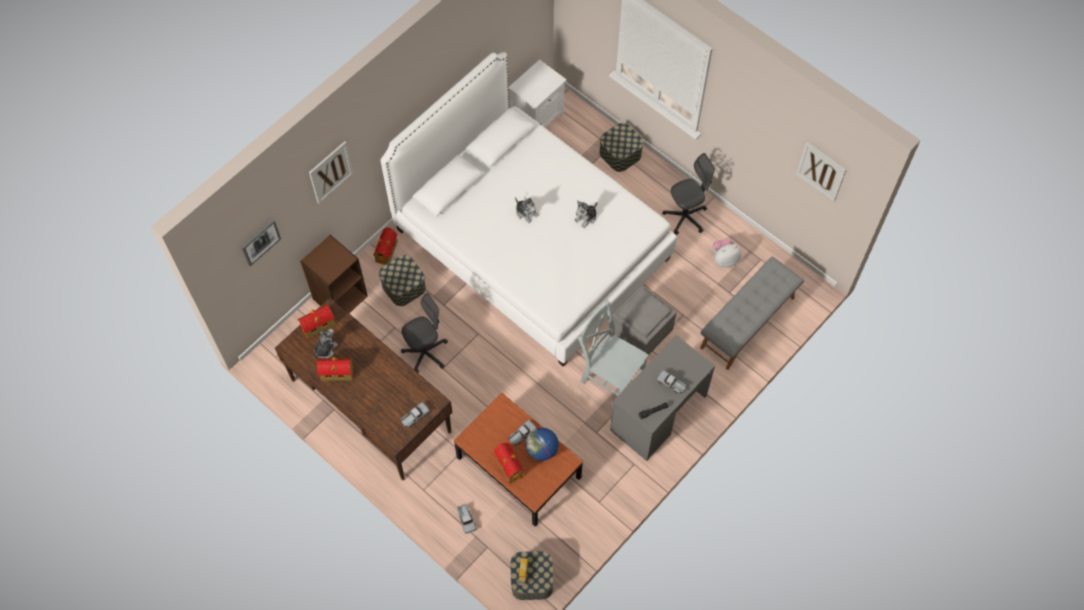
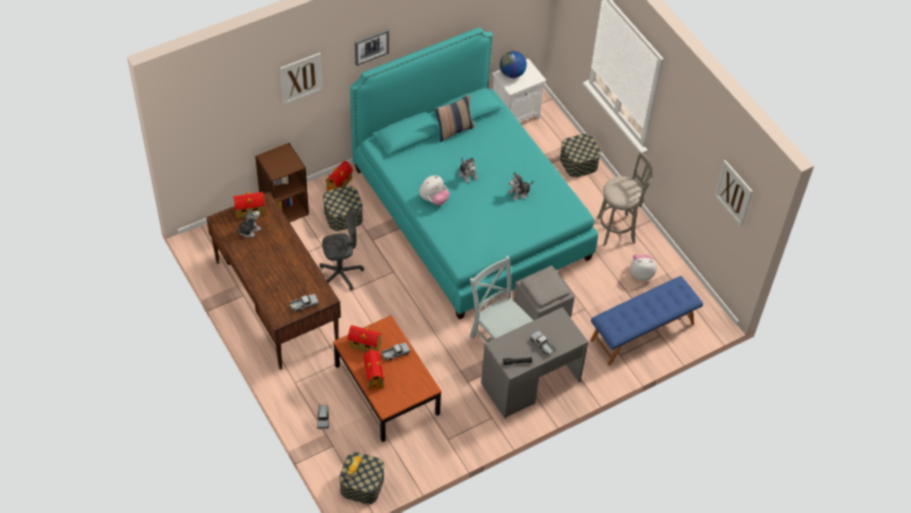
camera: 15 degrees right, 10 degrees down
picture [241,220,281,266] -> picture moved to [355,29,389,66]
toy house [317,357,354,381] -> toy house moved to [348,325,382,352]
white bed [381,52,677,366] -> turquoise bed [350,28,598,319]
globe [526,428,559,461] -> globe moved to [500,51,527,78]
grey office chair [662,153,715,235] -> grey stool [596,152,653,246]
grey bench [700,256,804,370] -> blue bench [590,276,703,365]
none -> plush toy [419,175,450,205]
none -> pillow [435,95,475,142]

